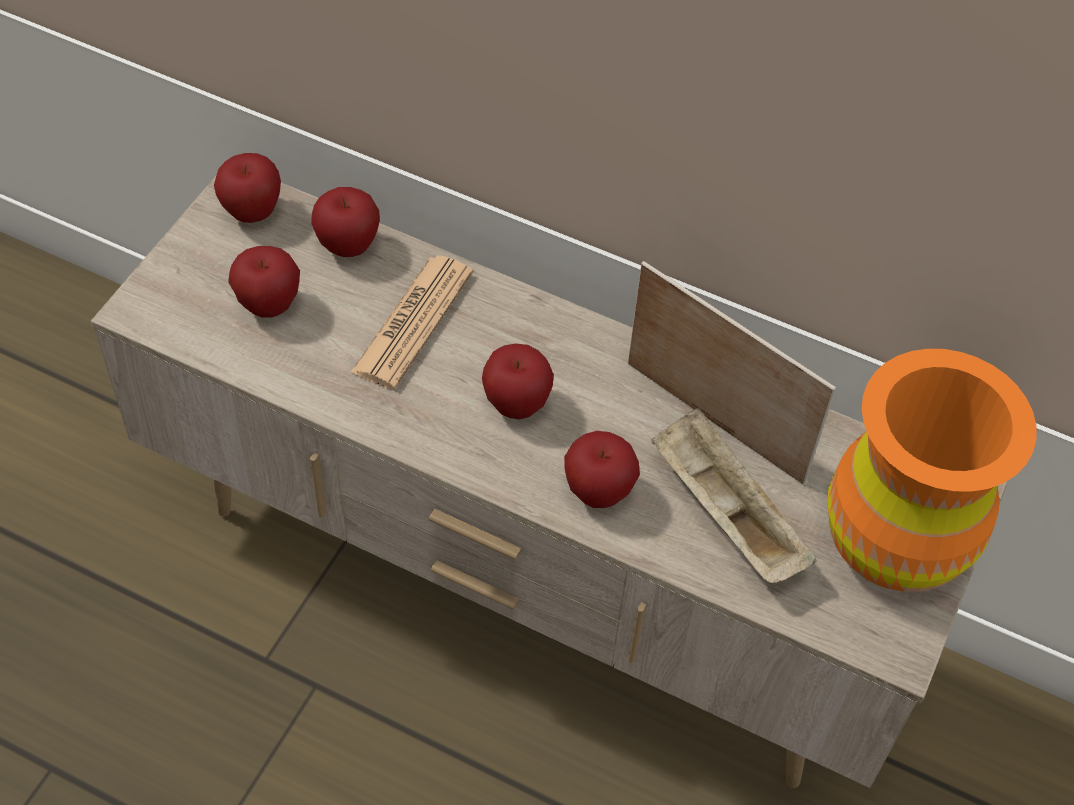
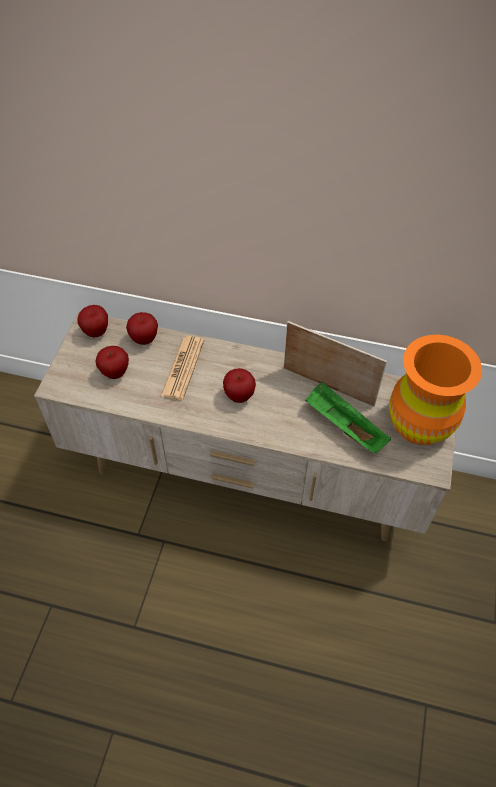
camera: 10 degrees left, 0 degrees up
apple [564,431,640,508] -> none
beige tray [651,407,817,583] -> green tray [305,382,391,453]

